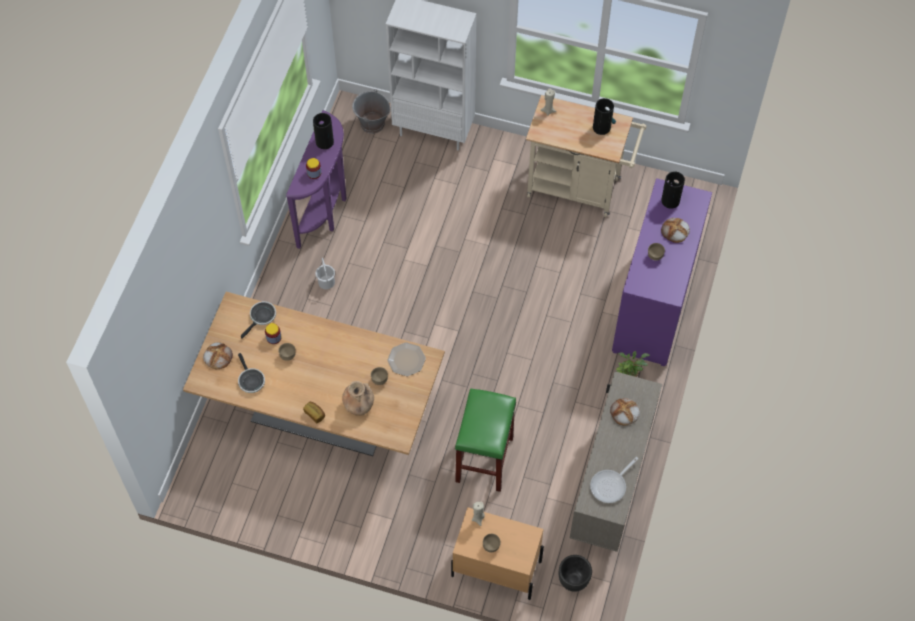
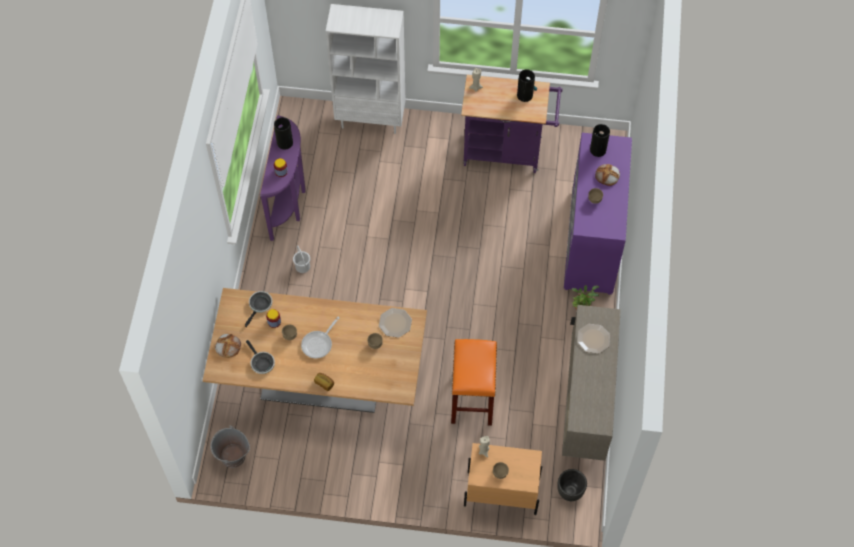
camera: 10 degrees left, 0 degrees up
brown vase [342,381,374,416] -> none
grey bucket [352,89,390,134] -> grey bucket moved to [210,425,250,468]
green stool [455,388,516,492] -> orange stool [451,339,497,426]
beige cart [526,95,646,217] -> purple cart [461,75,562,173]
frying pan [590,457,639,503] -> frying pan moved to [301,317,340,358]
bread [610,398,640,426] -> plate [577,324,610,354]

